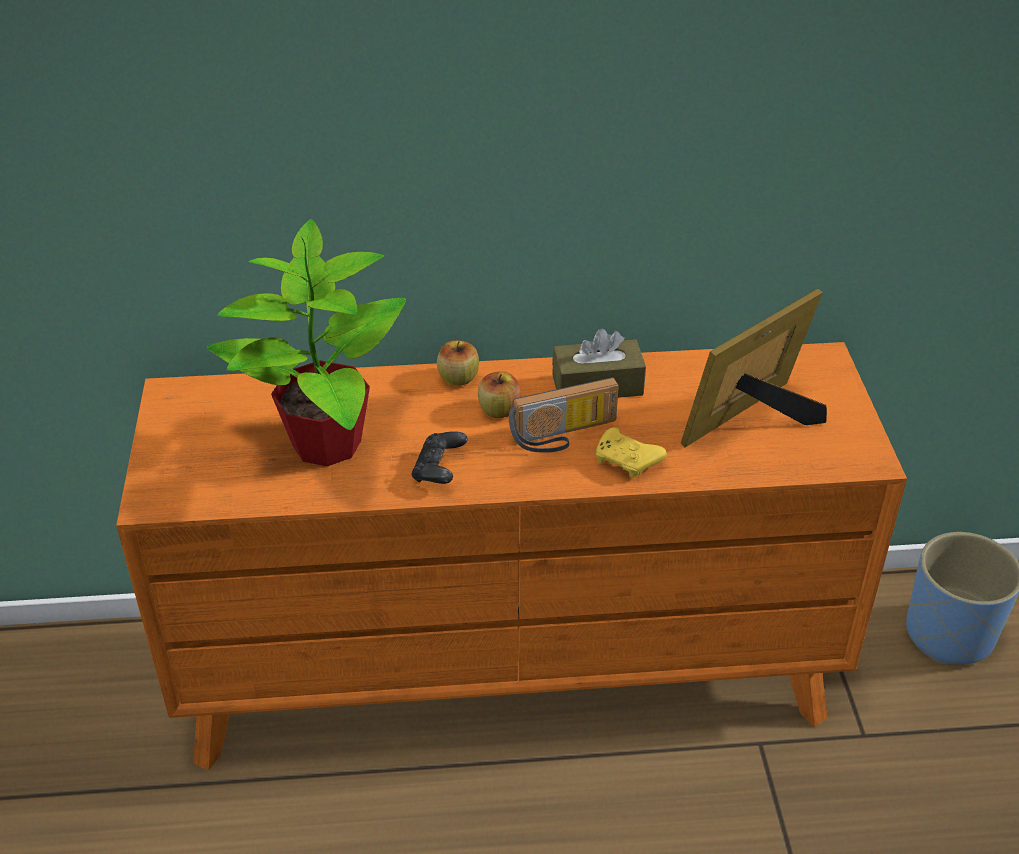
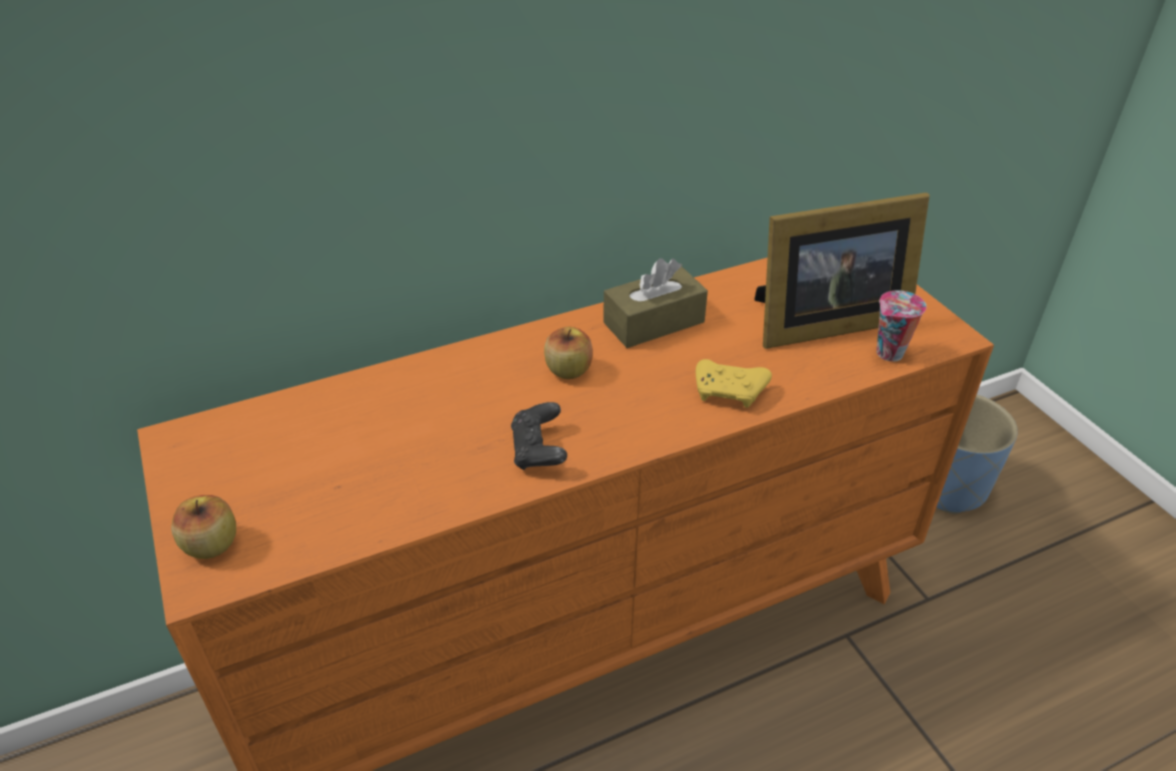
camera: 20 degrees left, 0 degrees up
potted plant [207,219,406,466] -> none
apple [437,340,479,386] -> apple moved to [171,495,236,559]
radio [509,377,619,452] -> none
picture frame [681,289,827,447] -> picture frame turned 135 degrees counterclockwise [754,193,930,349]
none -> cup [876,290,927,361]

